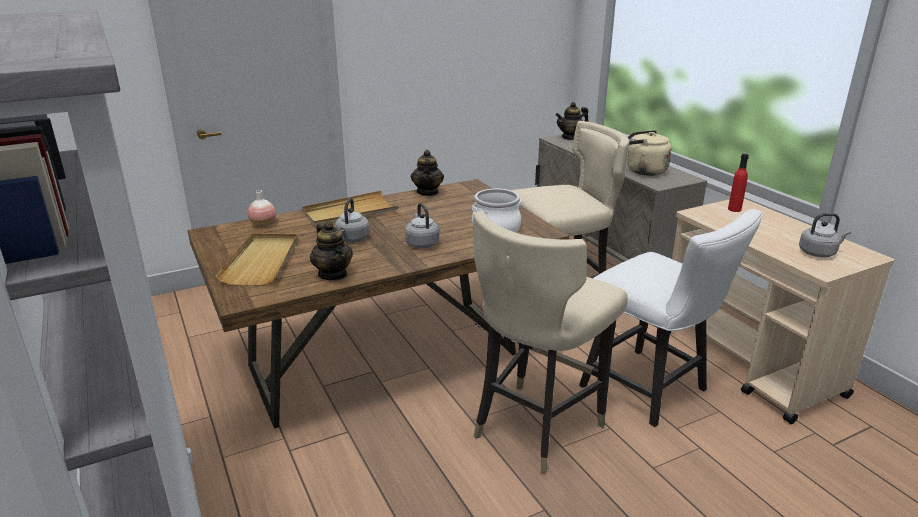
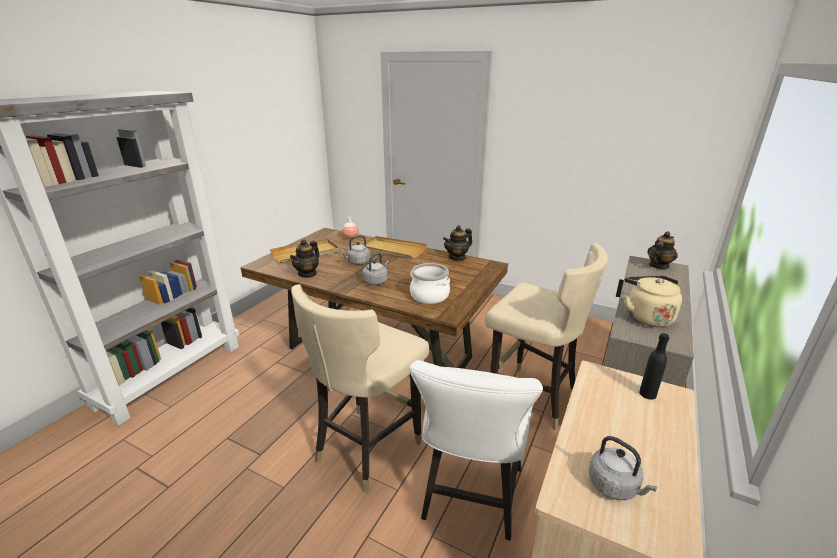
camera: 55 degrees right, 0 degrees up
beige chair [474,211,628,474] -> beige chair turned 60 degrees counterclockwise [291,284,429,493]
teapot [556,102,589,140] -> teapot turned 105 degrees clockwise [648,231,678,269]
red bottle [728,154,749,212] -> black bottle [639,333,669,400]

